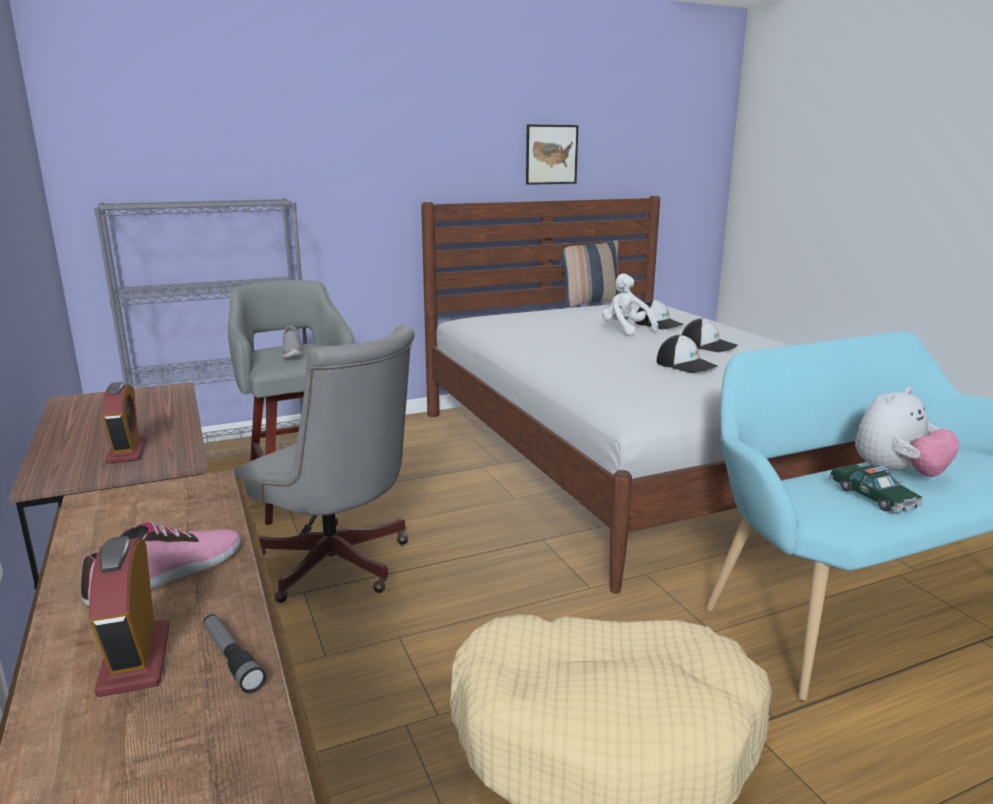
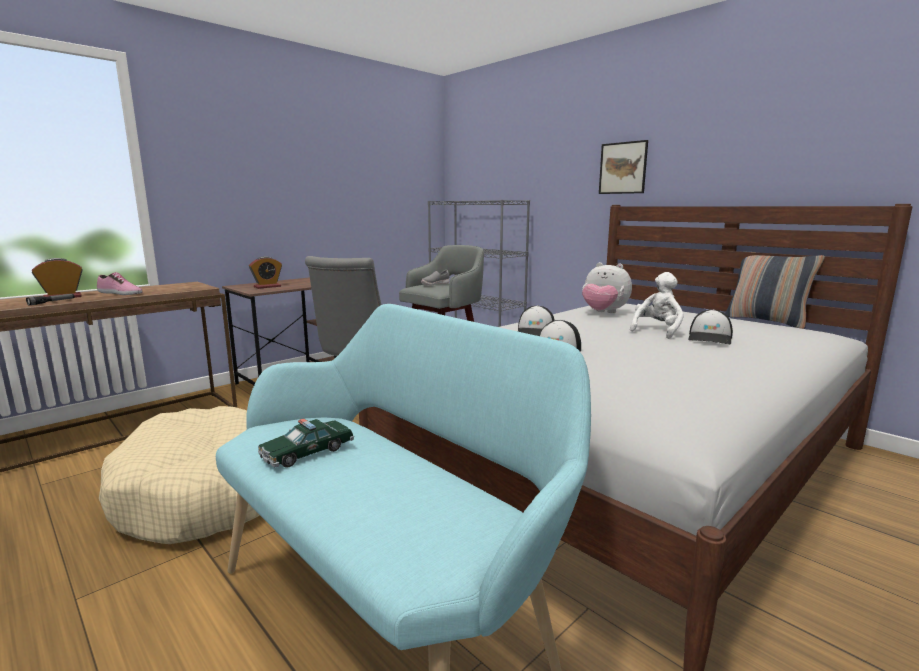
camera: 70 degrees right, 5 degrees down
picture [526,124,579,185] -> picture moved to [599,140,648,194]
cap [682,318,738,352] -> cap moved to [518,305,555,336]
plush toy [855,387,959,477] -> plush toy moved to [582,262,632,313]

